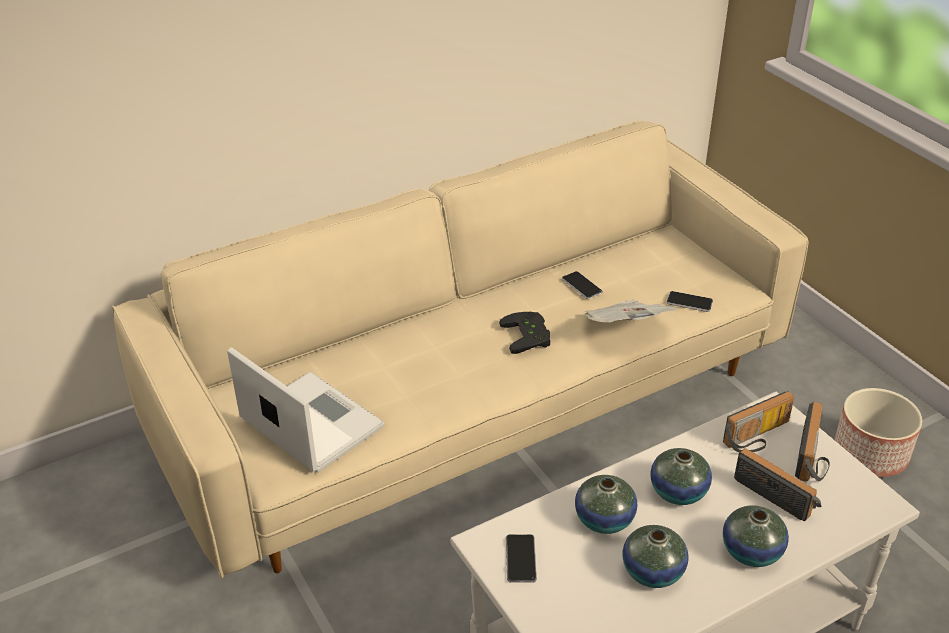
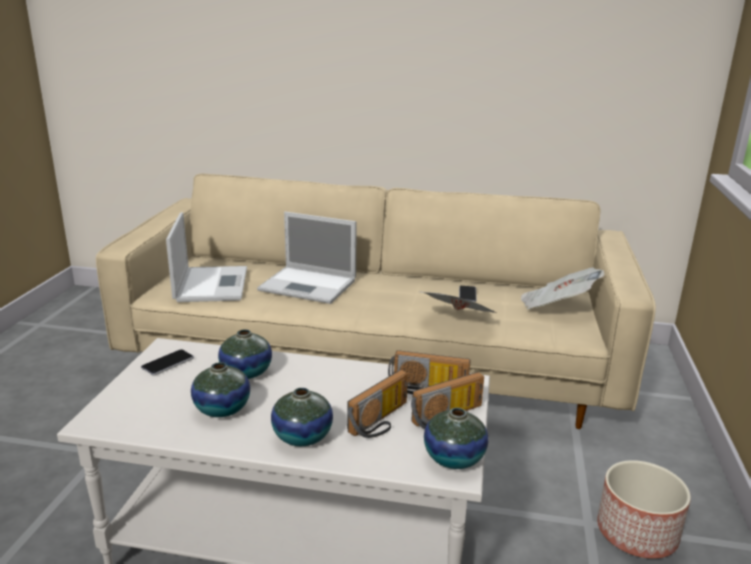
camera: 40 degrees right, 15 degrees down
black game controller [499,312,550,354] -> none
vase [651,448,712,505] -> vase moved to [424,408,489,469]
phone [667,291,713,312] -> none
radio [734,448,821,521] -> radio turned 45 degrees clockwise [347,370,408,438]
none -> laptop [257,212,357,304]
none -> newspaper [520,267,605,309]

